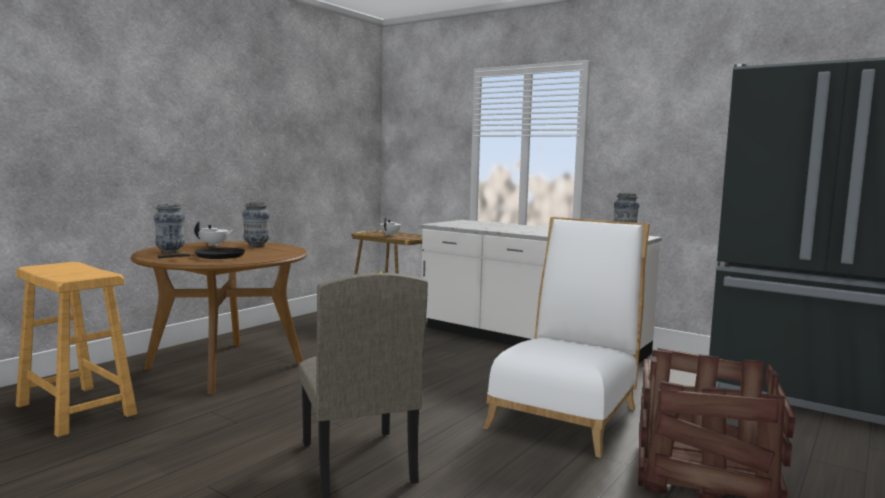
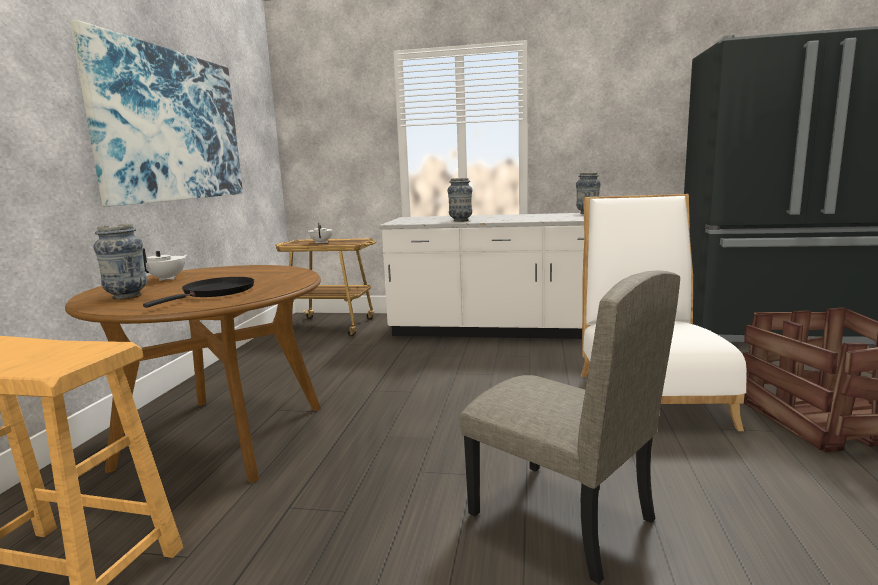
camera: 25 degrees left, 5 degrees up
vase [242,202,270,247] -> vase moved to [447,178,472,222]
none -> picture [70,20,243,207]

